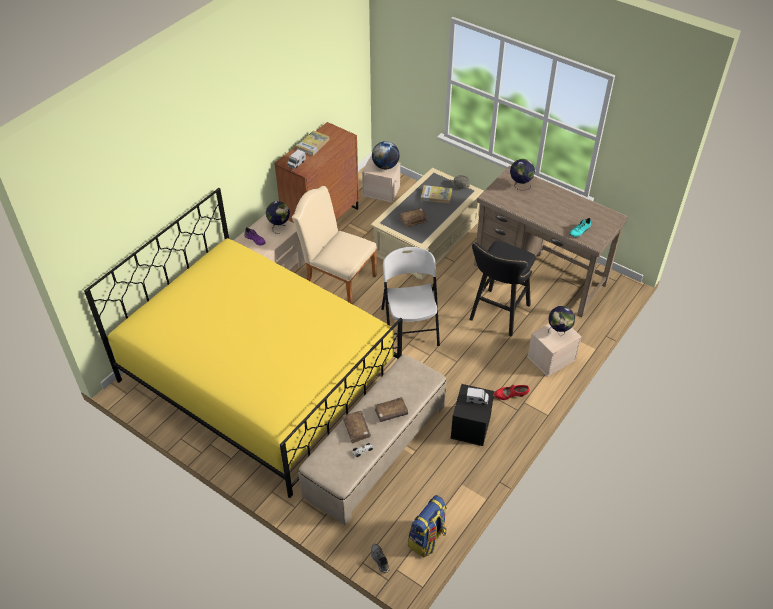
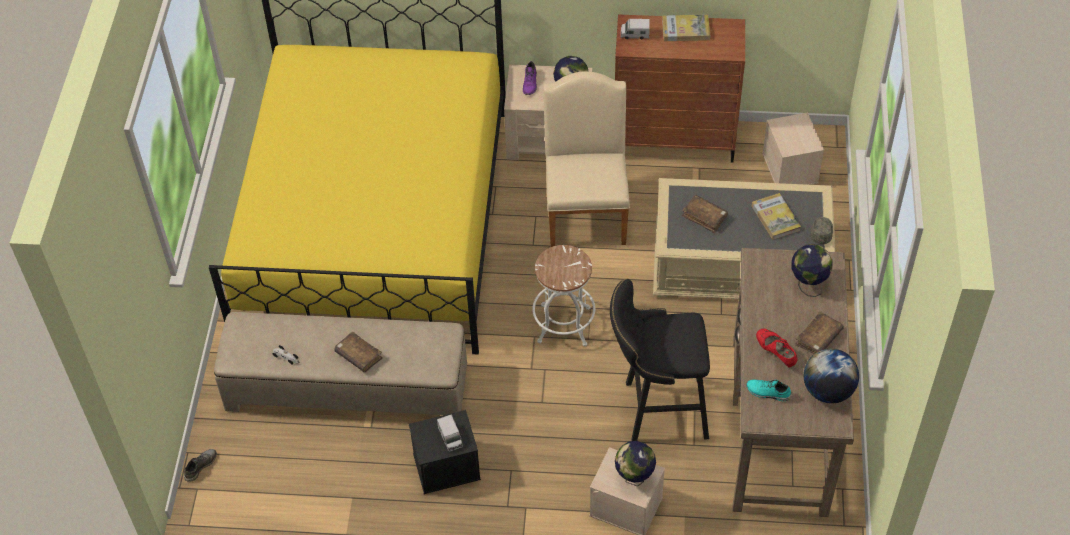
camera: 60 degrees right, 5 degrees up
brown book [343,411,371,444] -> brown book moved to [795,311,844,354]
globe [372,141,399,169] -> globe moved to [804,349,859,404]
white chair [381,247,440,346] -> white stool [532,245,595,346]
backpack [408,495,447,558] -> none
red shoe [494,385,529,400] -> red shoe moved to [756,329,798,367]

